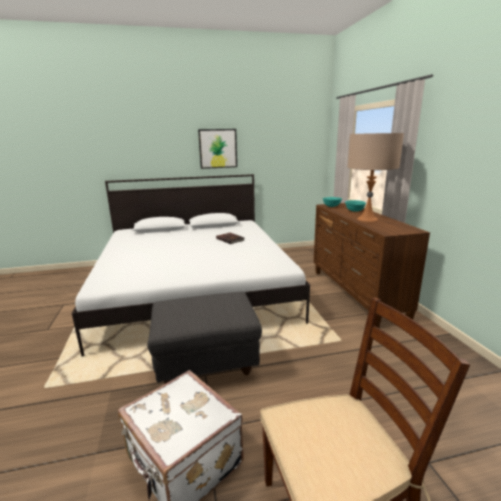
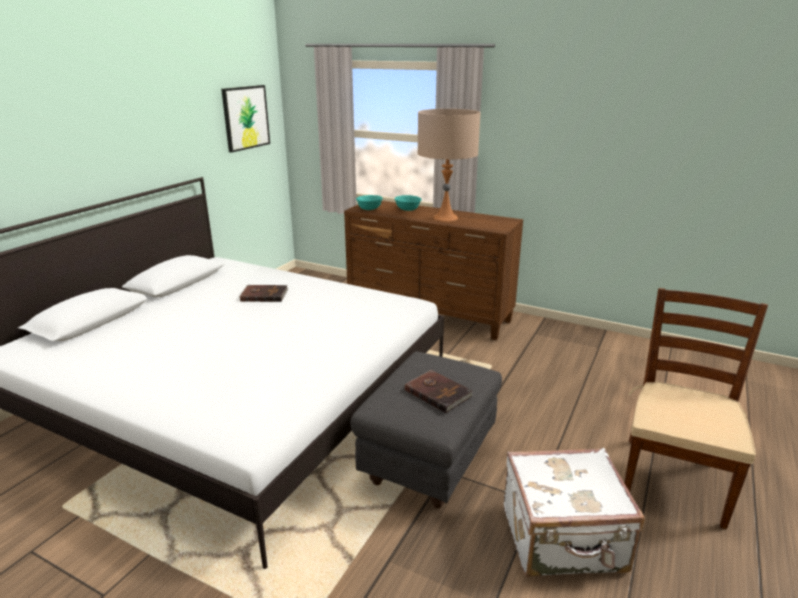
camera: 50 degrees left, 5 degrees up
picture [198,129,237,169] -> picture moved to [221,85,270,152]
none -> brown book [405,370,473,413]

